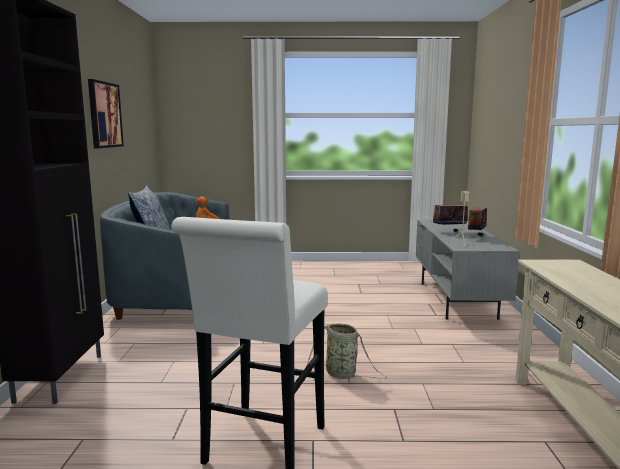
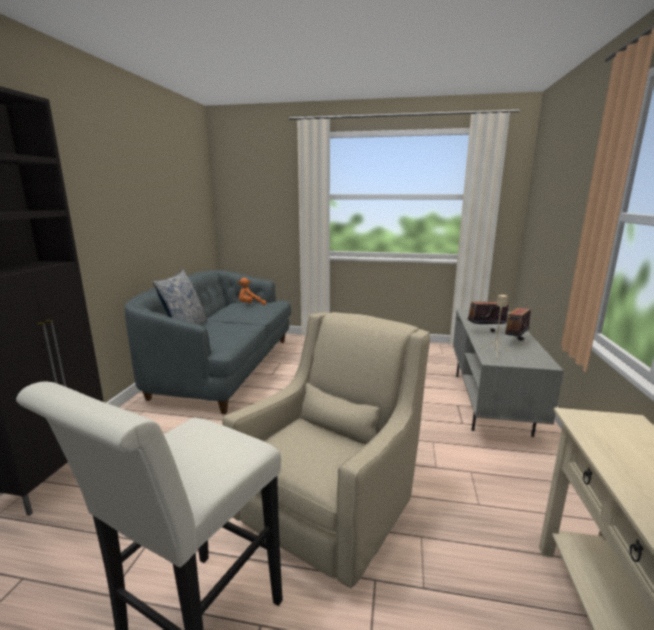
camera: 10 degrees right, 5 degrees up
picture [88,79,124,148] -> none
basket [307,323,387,379] -> beige armchair [222,312,430,588]

